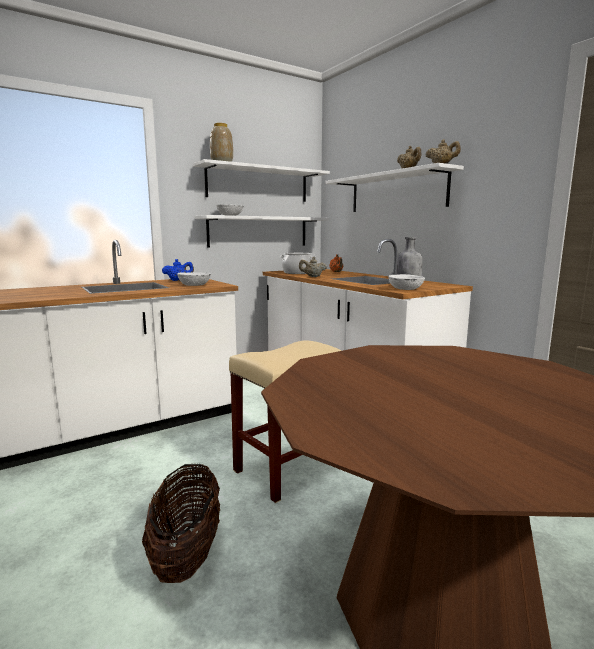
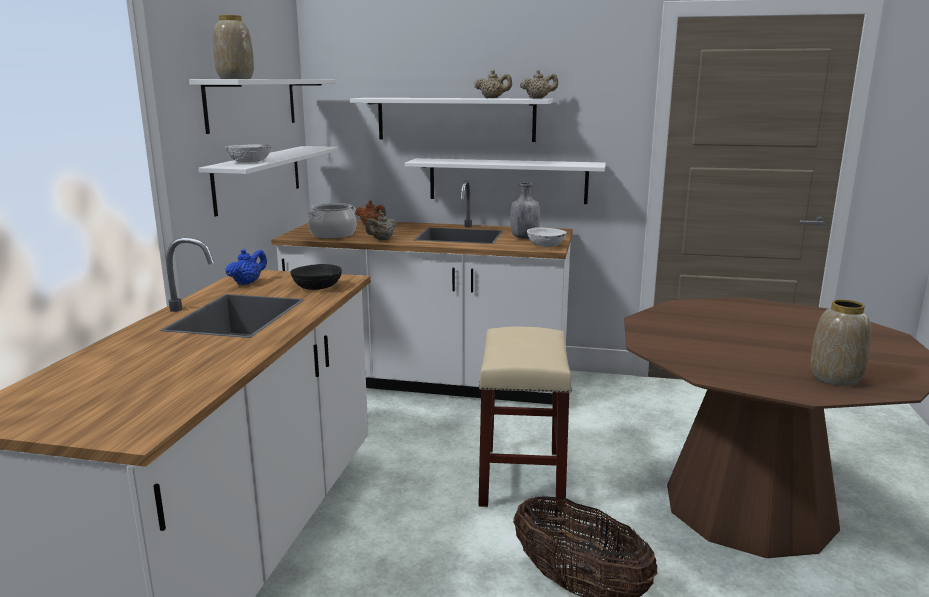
camera: 45 degrees left, 5 degrees up
white bowl [177,272,211,286] -> black bowl [290,264,342,290]
none -> white shelf [405,158,606,204]
none -> vase [810,299,871,386]

